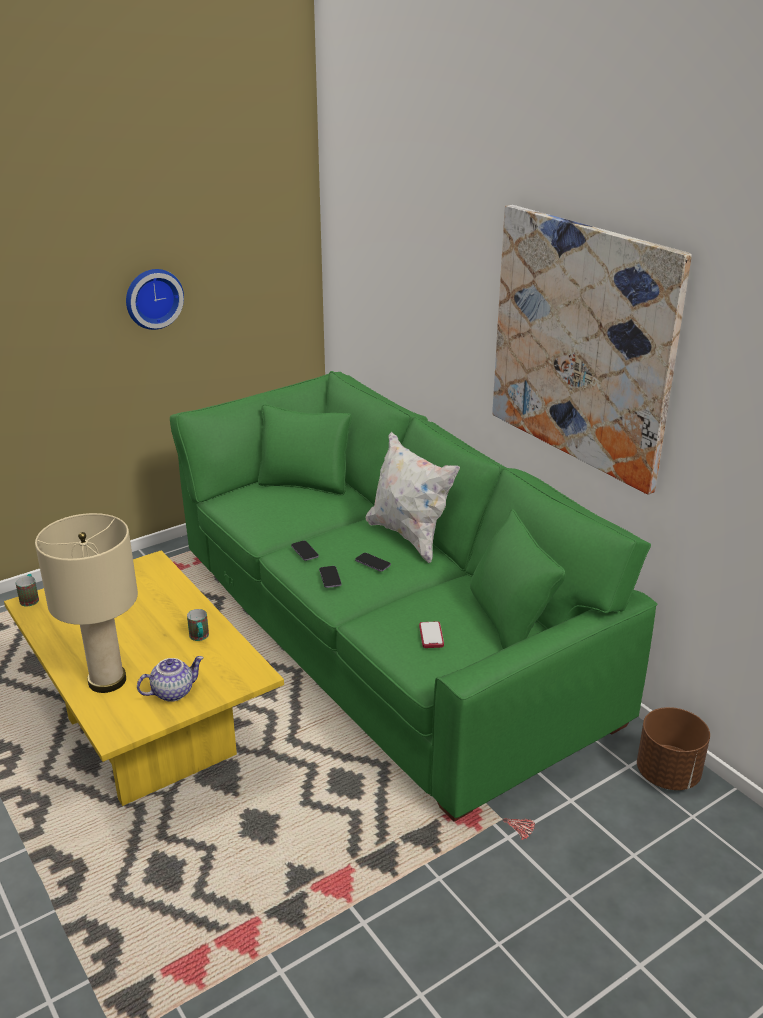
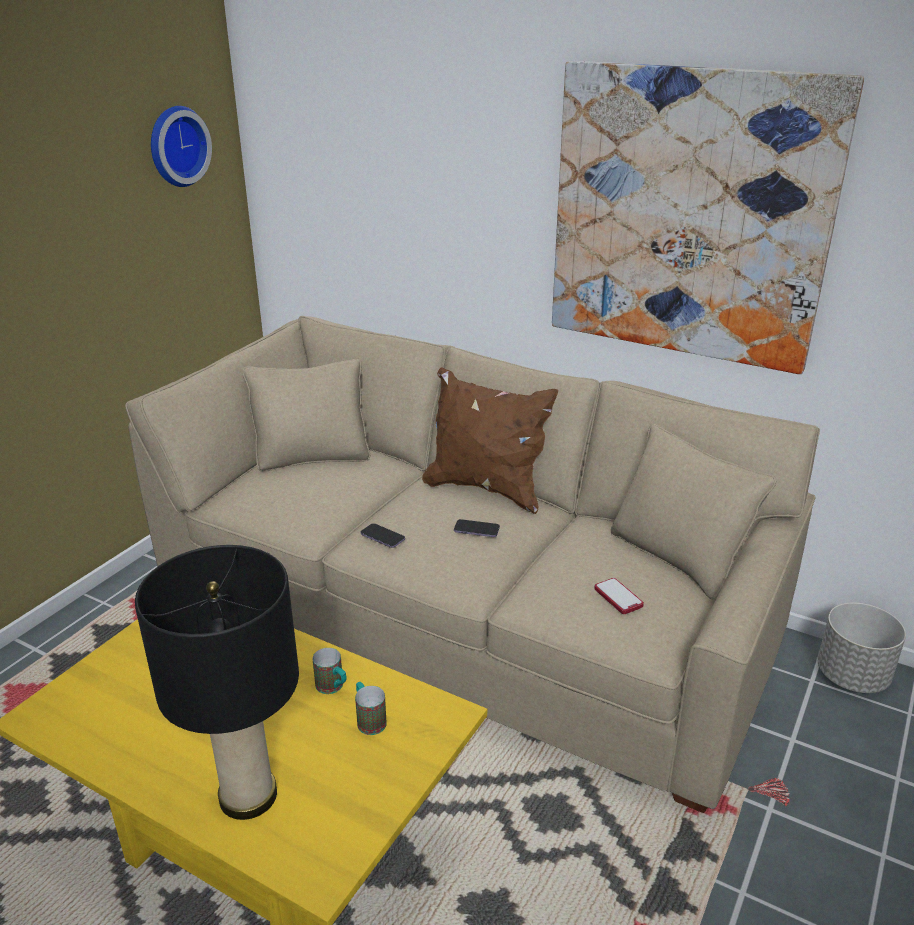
camera: 25 degrees left, 0 degrees up
mug [16,574,39,606] -> mug moved to [355,682,387,735]
beige table lamp [35,513,138,693] -> black table lamp [135,545,299,820]
wall clock [126,269,184,330] -> wall clock moved to [151,106,212,187]
teapot [137,656,204,702] -> none
green sofa [170,371,658,821] -> beige sofa [125,316,820,813]
phone [319,566,342,588] -> none
white pillow [366,432,460,564] -> brown pillow [422,367,558,514]
brown planter [637,707,710,790] -> grey planter [818,603,906,693]

